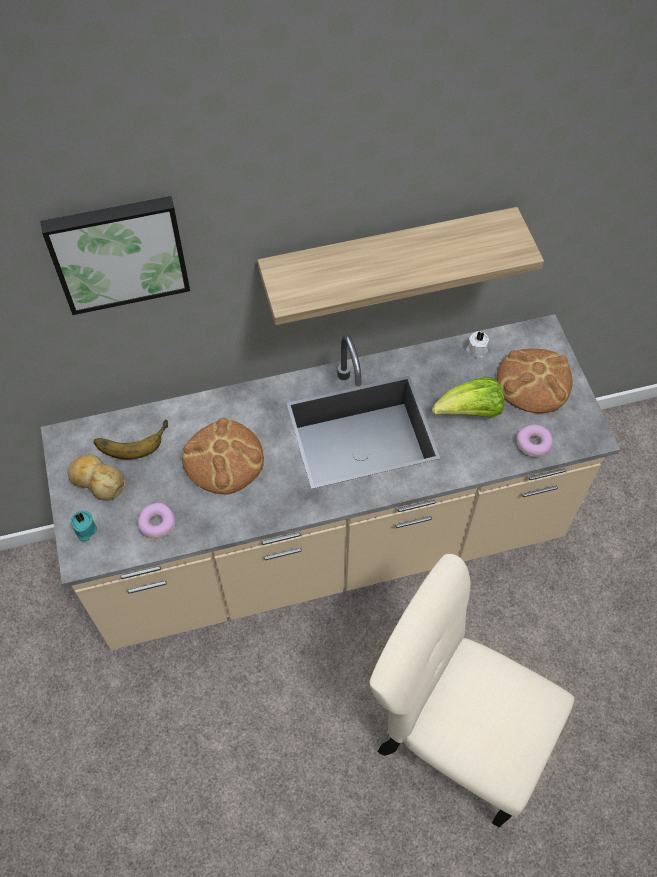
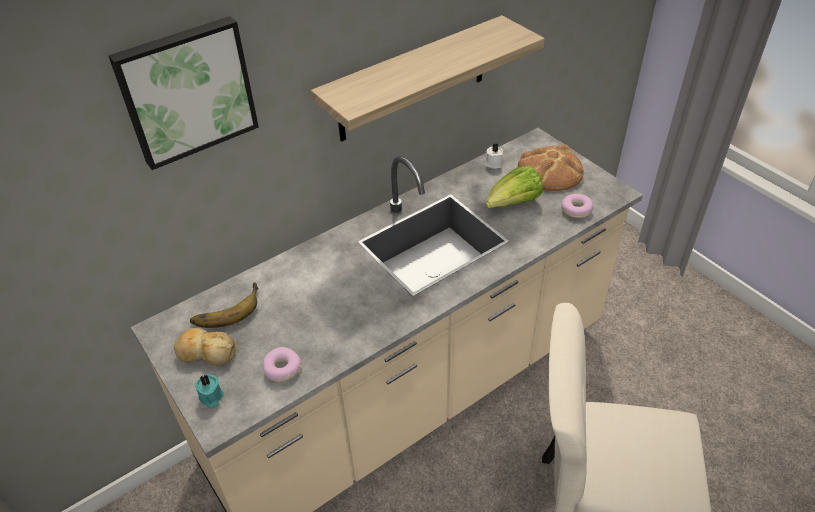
camera: 20 degrees left, 15 degrees down
bread [182,417,264,495] -> none

